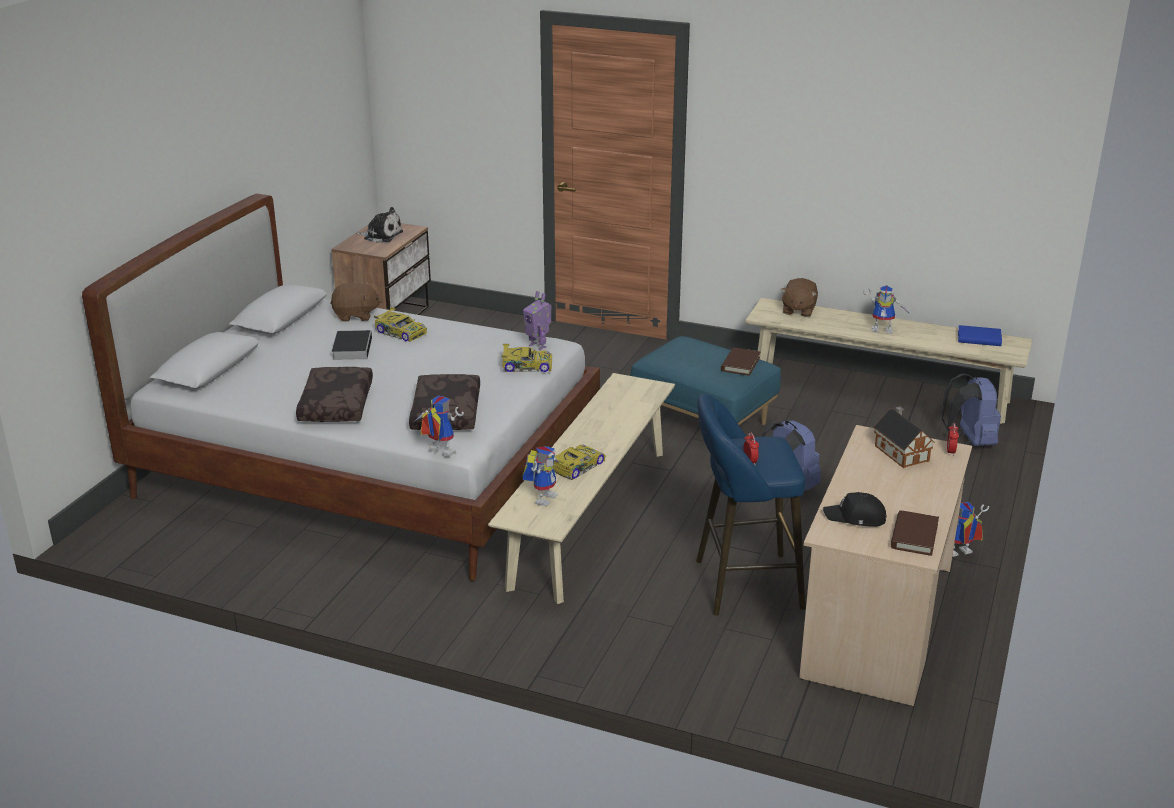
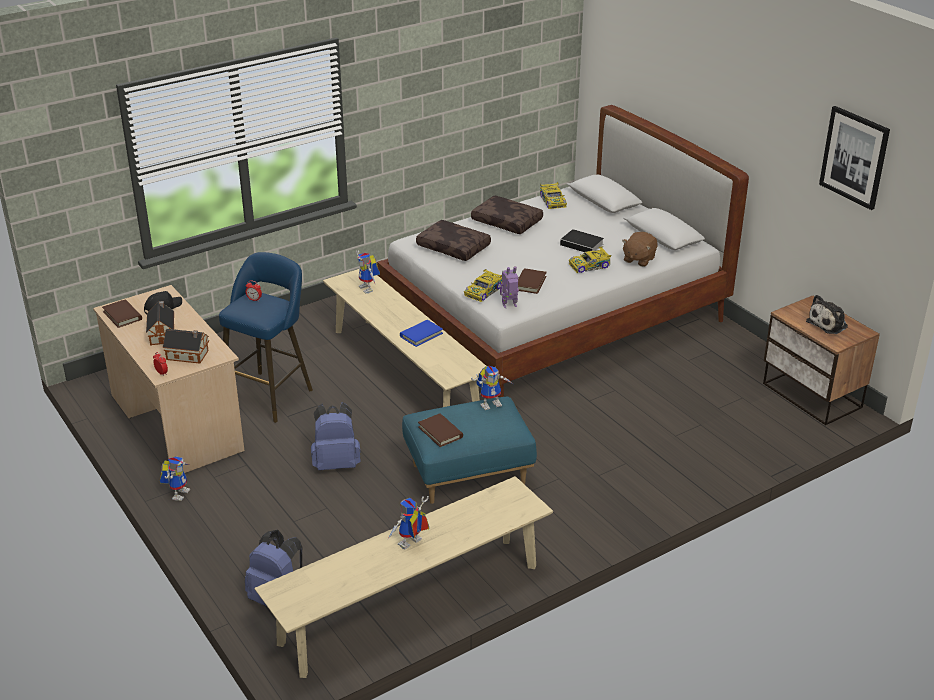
camera: 125 degrees right, 5 degrees up
toy robot [415,396,464,457] -> toy robot moved to [471,366,513,410]
toy car [553,444,606,480] -> toy car moved to [540,182,567,209]
brown plush toy [781,278,818,317] -> none
blue book [958,325,1002,346] -> blue book moved to [400,320,443,347]
none -> toy house [146,301,174,346]
none -> brown book [518,268,547,294]
none -> picture [819,106,890,210]

